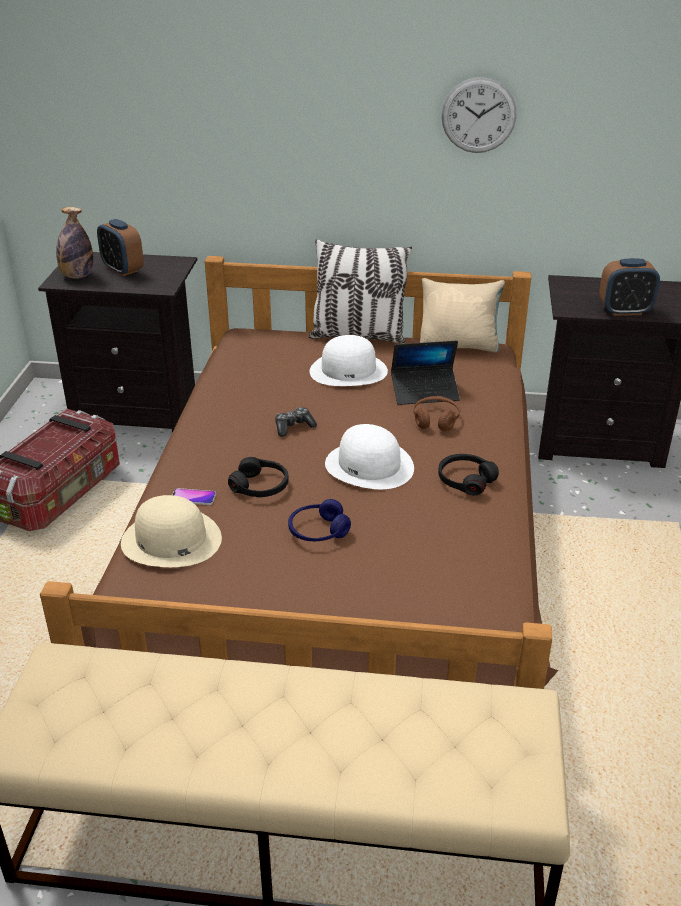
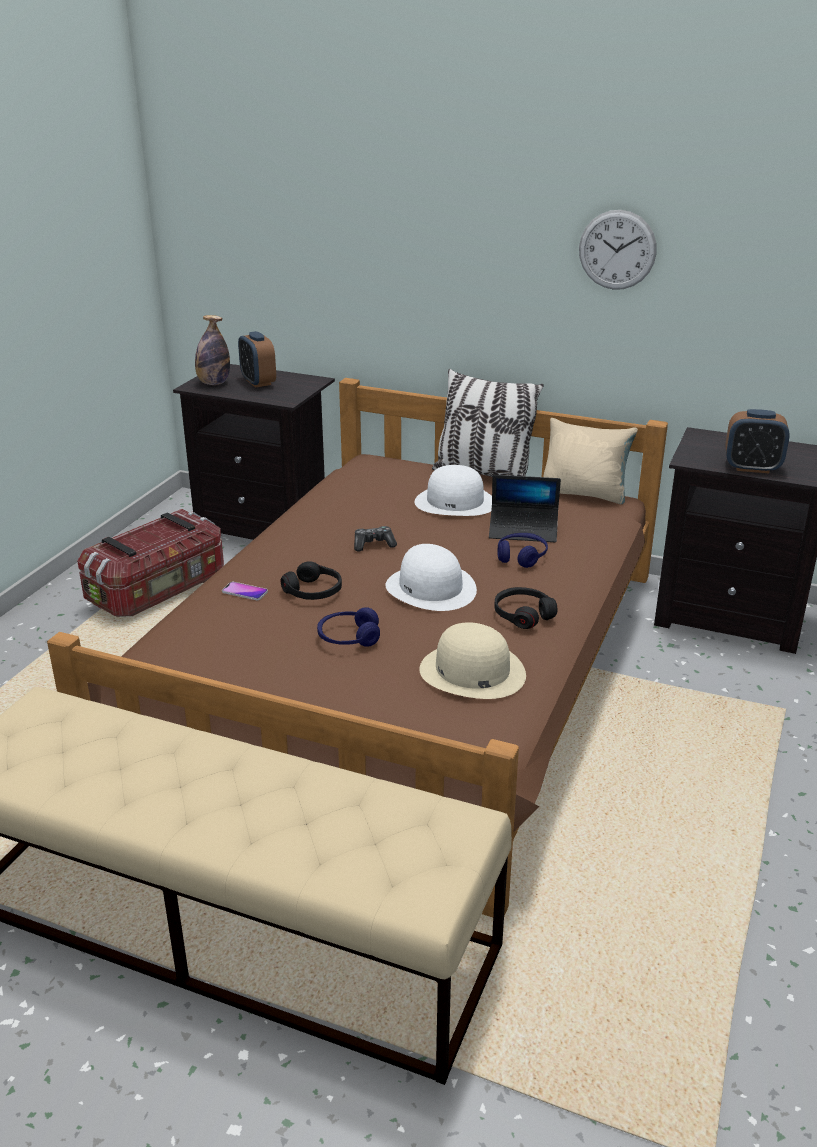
camera: 15 degrees right, 5 degrees down
beige hat [121,495,222,567] -> beige hat moved to [419,622,526,699]
brown headphones [413,396,460,431] -> blue headphones [497,533,548,568]

